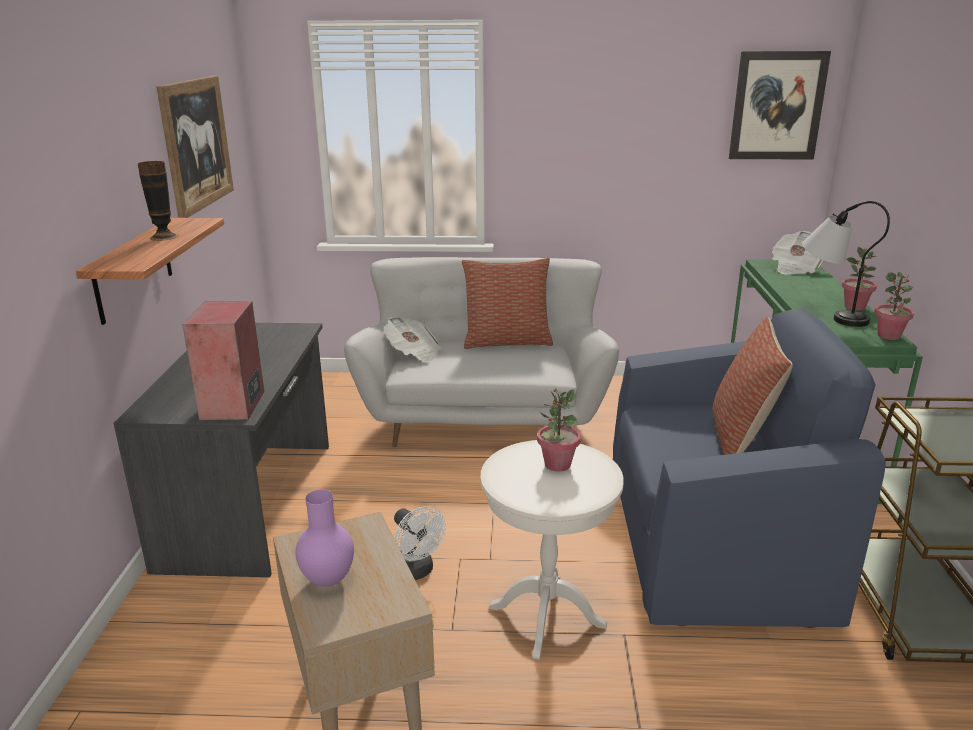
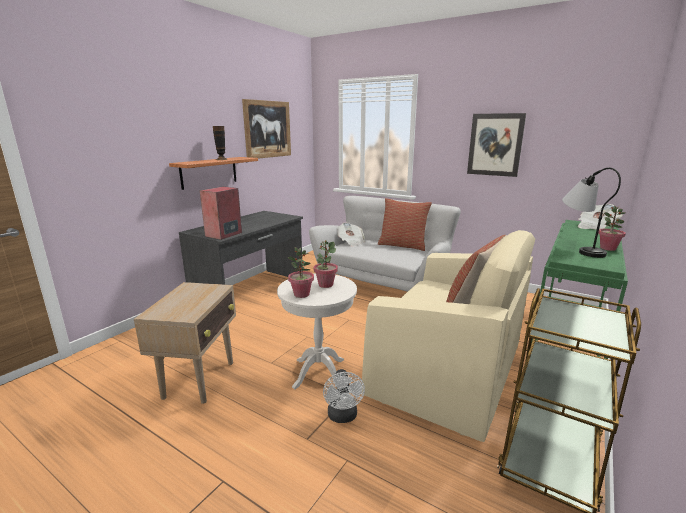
camera: 30 degrees right, 5 degrees down
purple vase [296,489,354,587] -> none
white fan [394,506,446,580] -> white fan moved to [323,369,365,423]
blue armchair [613,309,885,628] -> beige armchair [362,230,535,442]
picture [729,51,831,159] -> picture moved to [467,113,526,177]
potted plant [874,272,914,340] -> potted plant moved to [288,247,314,298]

